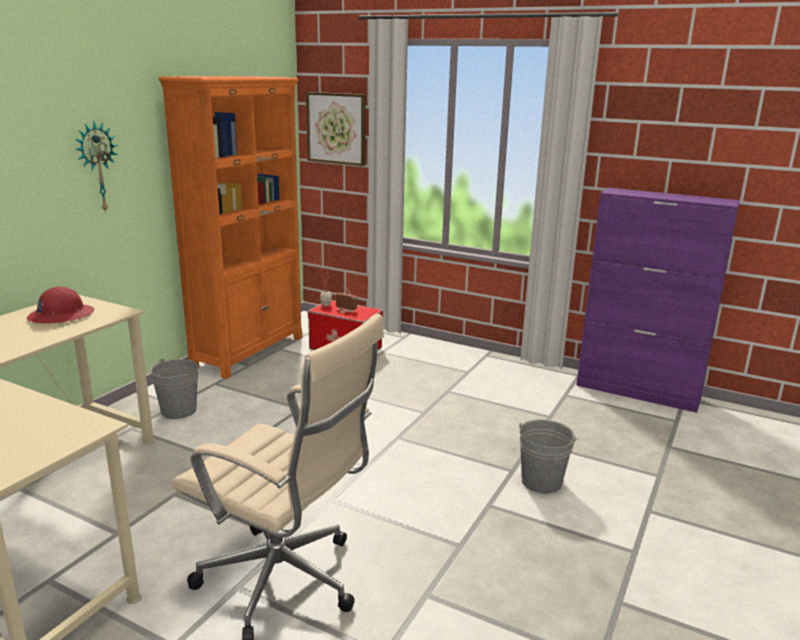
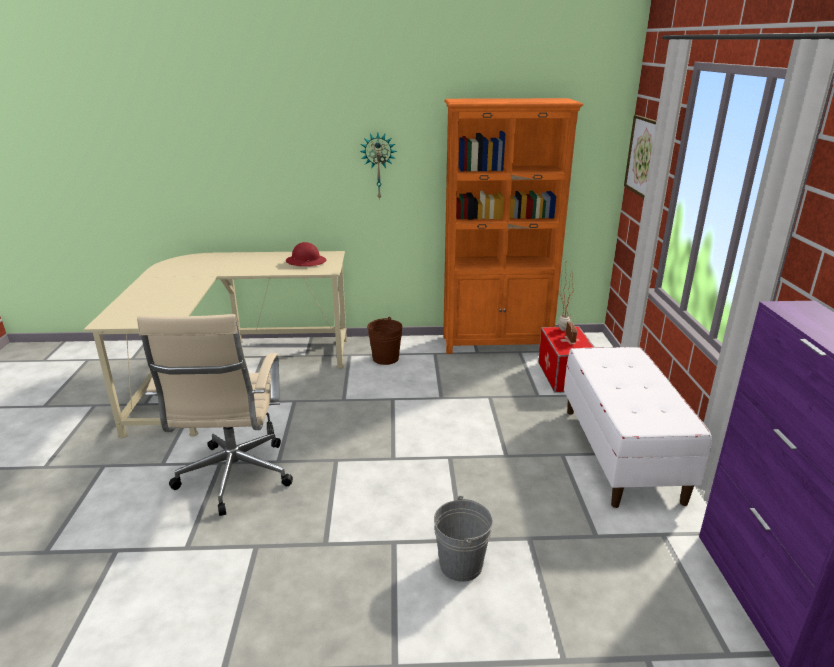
camera: 60 degrees right, 5 degrees up
grey bucket [150,358,199,419] -> brown bucket [367,317,403,365]
none -> white bench [564,347,712,508]

